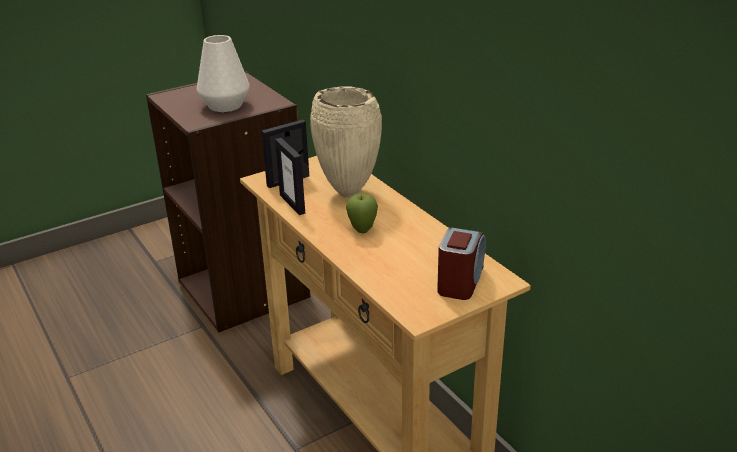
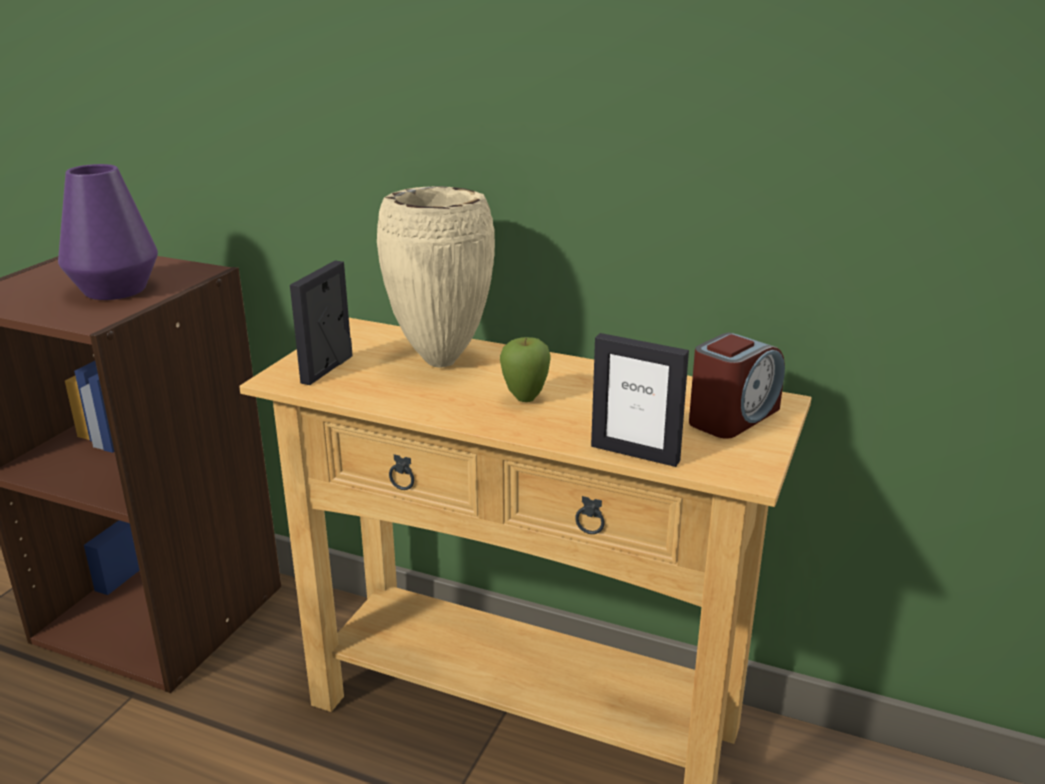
camera: 35 degrees left, 5 degrees down
white vase [197,35,250,112] -> purple vase [58,164,158,300]
picture frame [275,138,305,215] -> picture frame moved to [591,333,689,467]
alarm clock [437,227,486,300] -> alarm clock turned 60 degrees clockwise [689,332,785,439]

